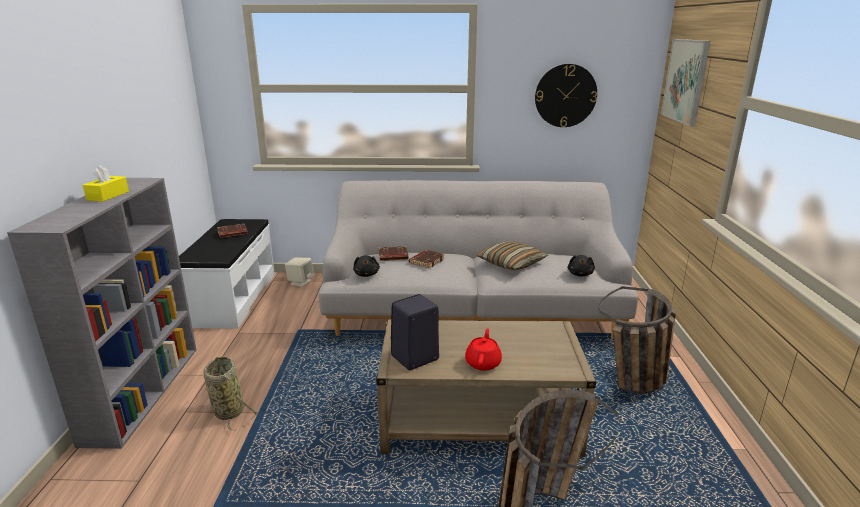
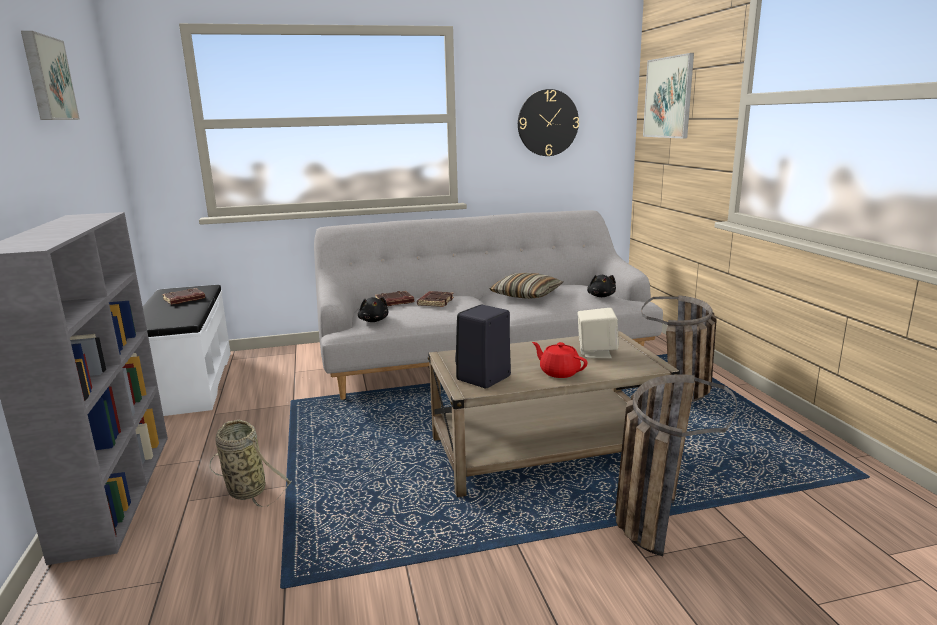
camera: 15 degrees left, 5 degrees down
yellow tissue box [83,165,129,202] -> none
beige speaker [285,258,314,287] -> beige speaker moved to [578,308,619,358]
red teapot [465,328,502,371] -> red teapot turned 45 degrees counterclockwise [532,342,587,378]
none -> picture [21,31,80,120]

